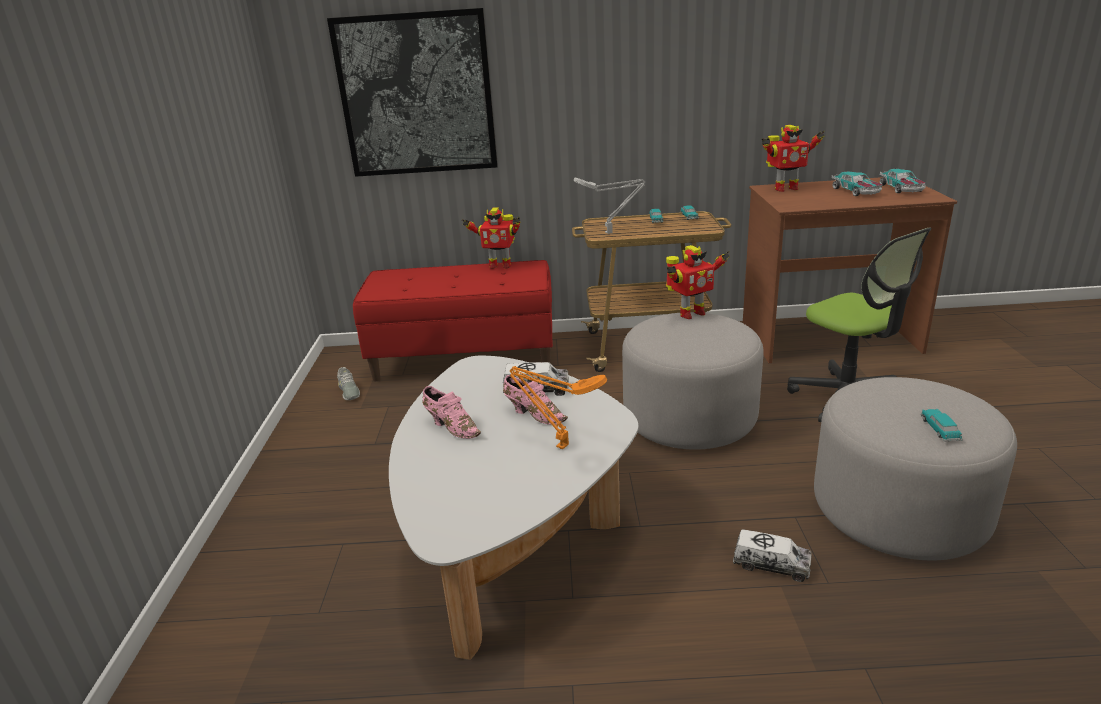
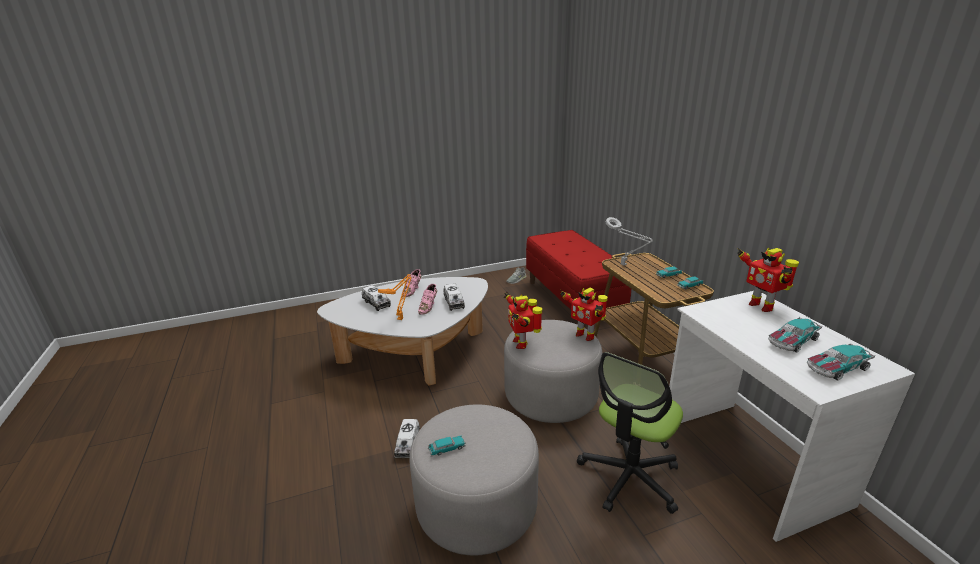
camera: 70 degrees right, 0 degrees up
picture [327,8,498,177] -> none
toy robot [462,207,520,269] -> toy robot moved to [504,292,542,349]
brown desk [743,177,957,363] -> white desk [669,291,915,542]
none -> toy truck [362,285,391,311]

